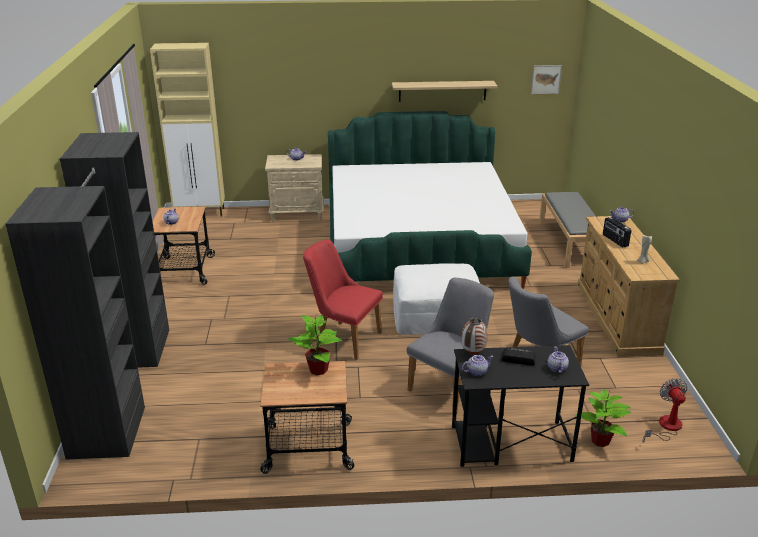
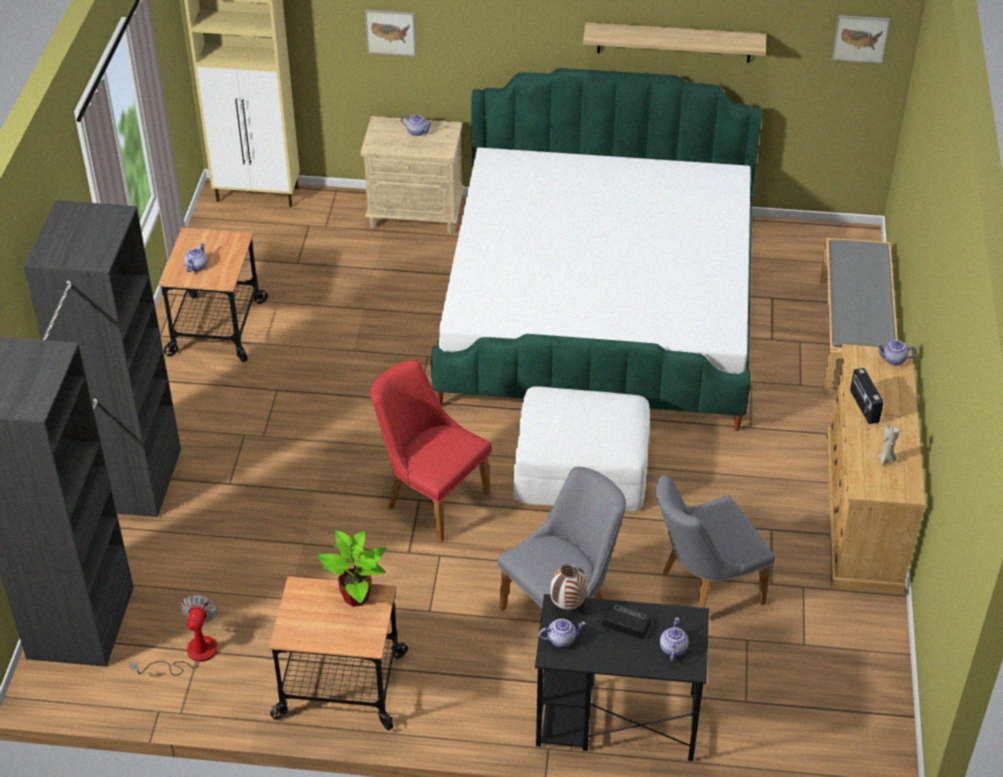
camera: 10 degrees right, 15 degrees up
potted plant [575,389,631,447] -> none
fan [643,378,687,443] -> fan moved to [129,595,219,675]
none -> picture [365,10,416,56]

